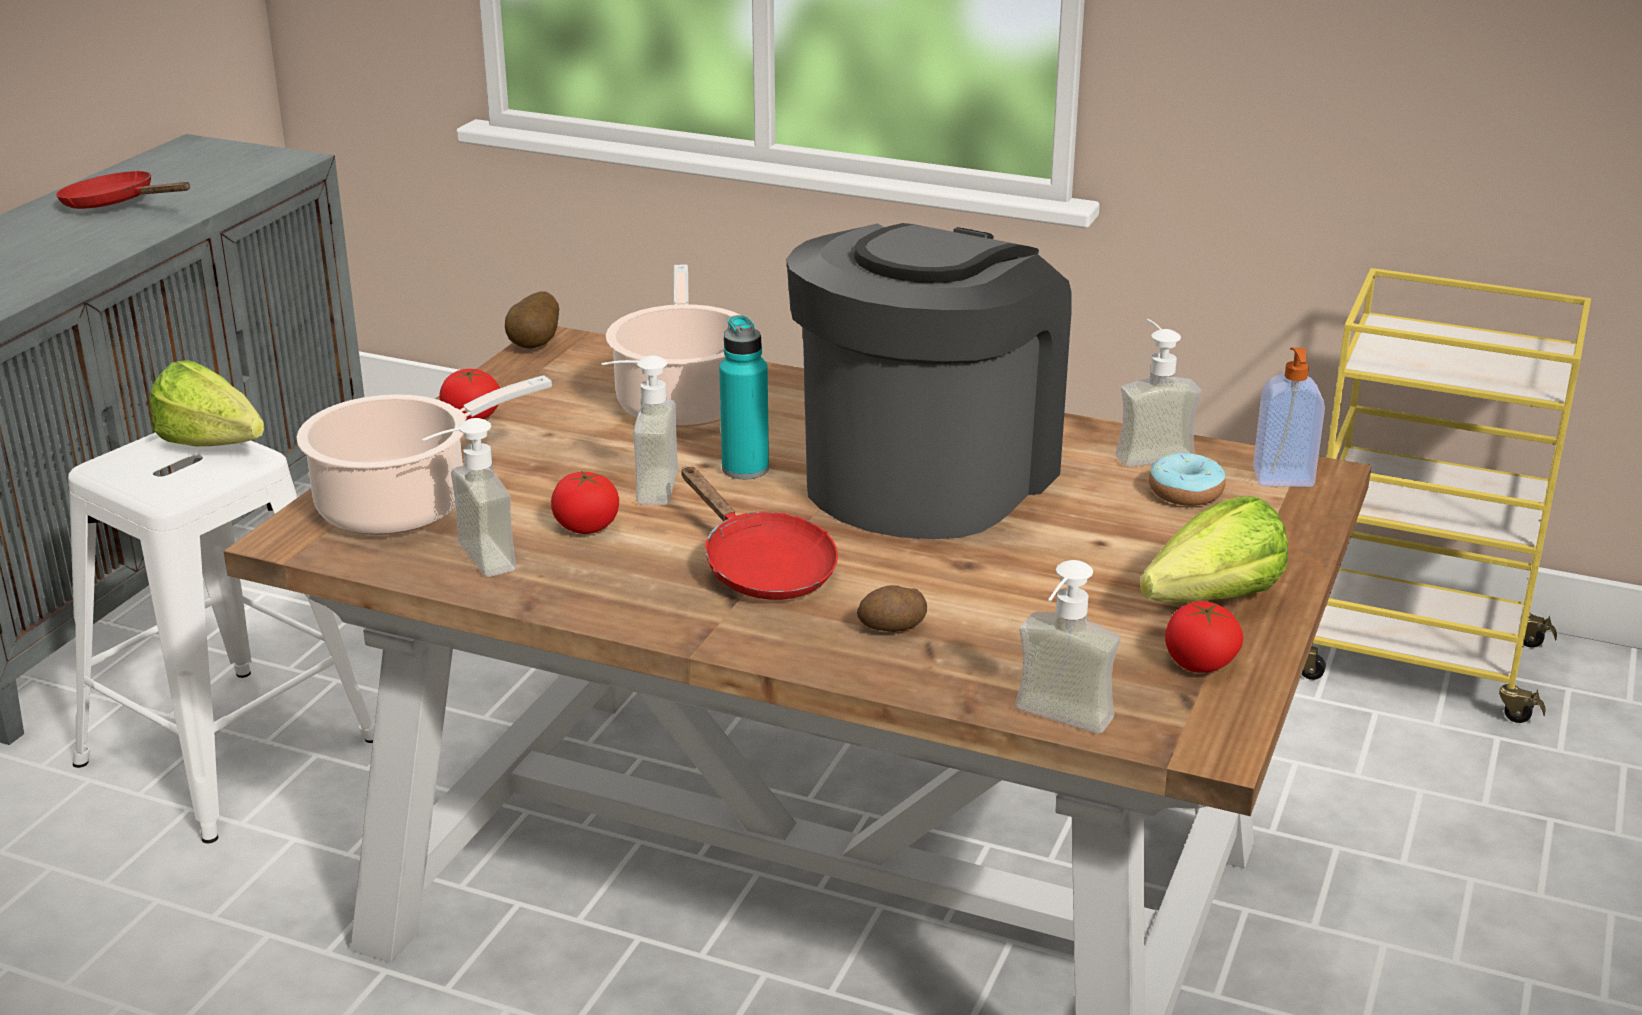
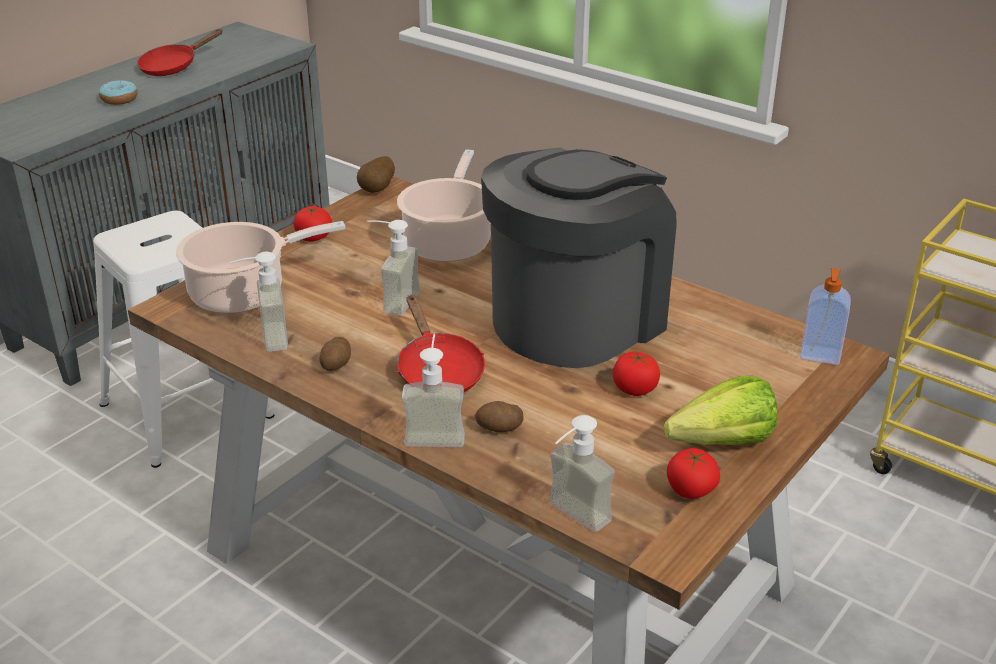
camera: 15 degrees right, 5 degrees up
red frying pan [56,171,190,209] -> red frying pan turned 90 degrees counterclockwise [137,29,222,76]
lettuce [149,360,264,446] -> none
tomato [551,471,619,534] -> tomato moved to [612,351,660,396]
turquoise bottle [719,315,769,479] -> none
soap dispenser [1116,319,1202,467] -> soap dispenser moved to [402,334,465,447]
donut [1149,453,1226,506] -> donut moved to [99,80,138,105]
none -> potato [319,337,351,371]

